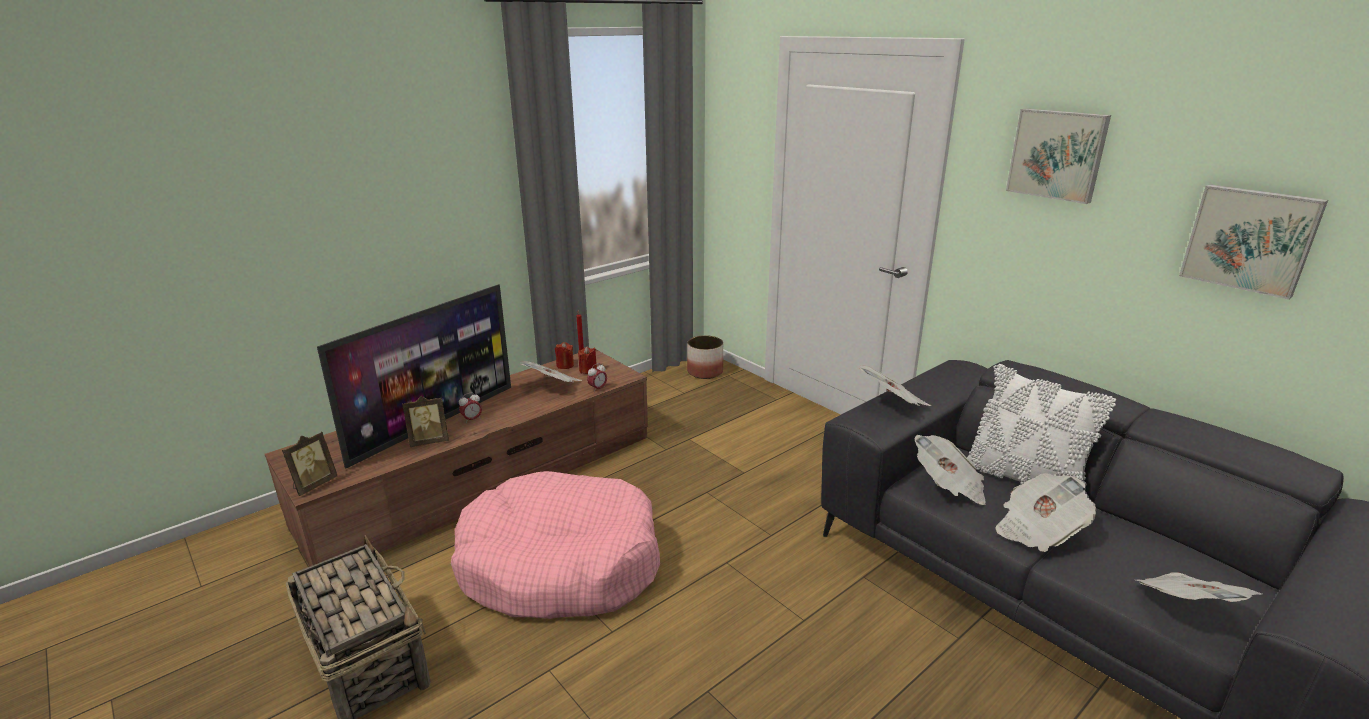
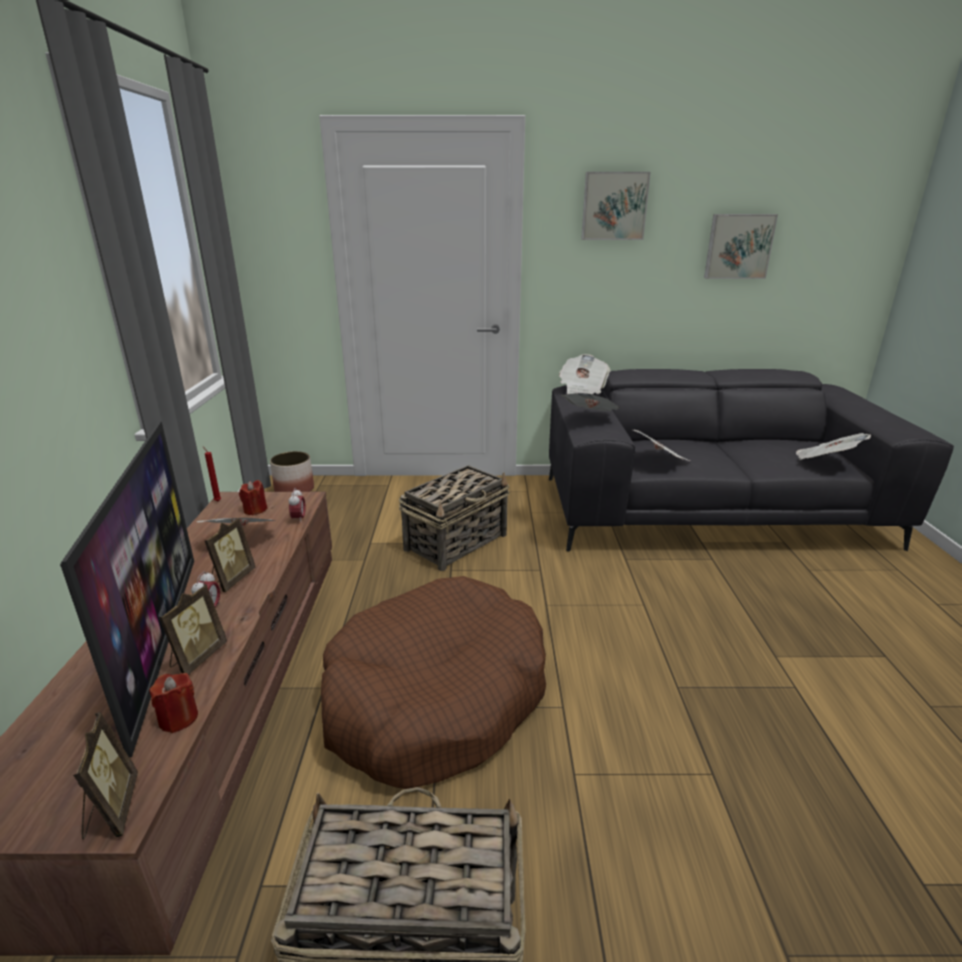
camera: 50 degrees left, 0 degrees up
pink dog bed [451,471,660,619] -> brown dog bed [321,576,546,789]
red candle [555,342,574,369] -> red candle moved to [149,673,198,733]
white pillow [967,364,1116,485] -> none
newspaper [995,473,1096,552] -> newspaper moved to [559,354,611,394]
none -> picture frame [204,518,255,592]
none -> basket [399,465,509,571]

